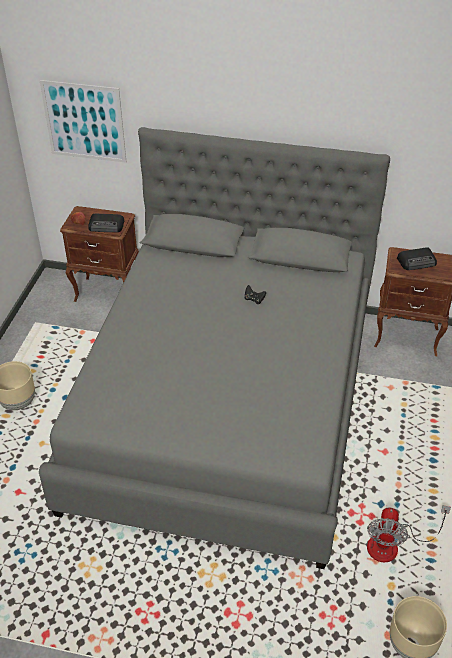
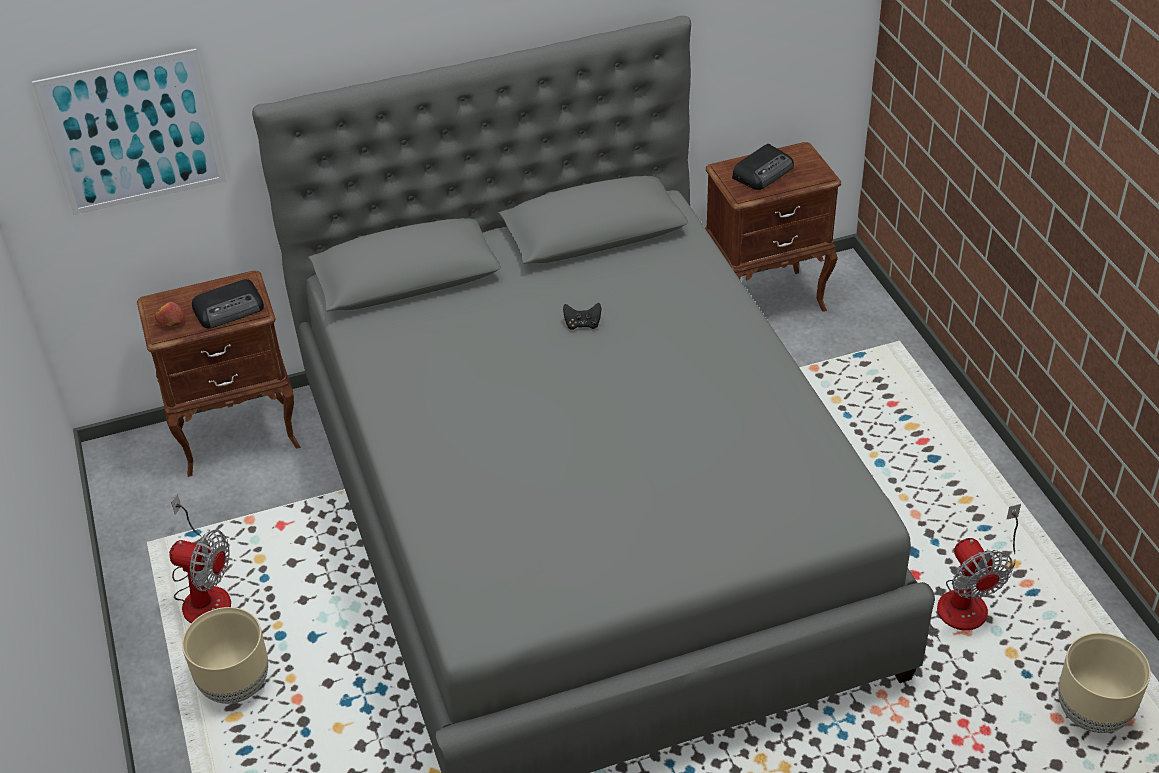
camera: 30 degrees left, 0 degrees up
none -> fan [169,494,231,623]

